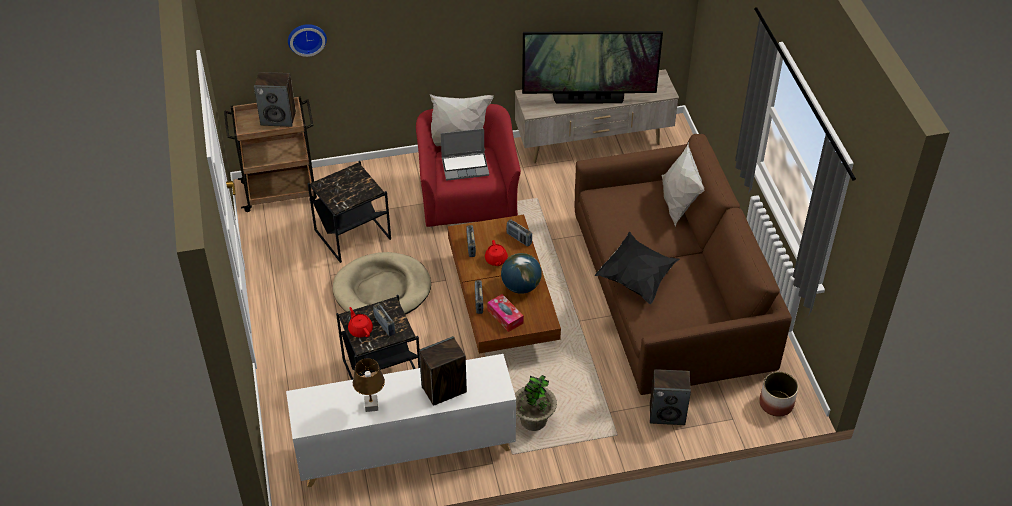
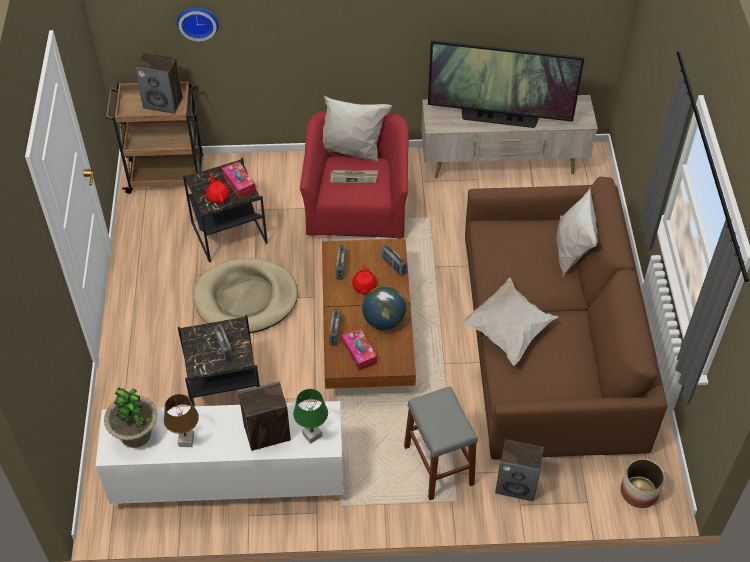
camera: 10 degrees right, 5 degrees up
red teapot [348,307,373,337] -> red teapot moved to [205,173,230,203]
laptop [441,128,489,180] -> newspaper [330,170,378,183]
potted plant [515,375,557,431] -> potted plant moved to [104,387,157,448]
black pillow [595,232,680,304] -> white pillow [461,277,558,366]
none -> tissue box [222,161,256,199]
none -> green table lamp [293,389,328,444]
none -> grey stool [404,386,478,500]

